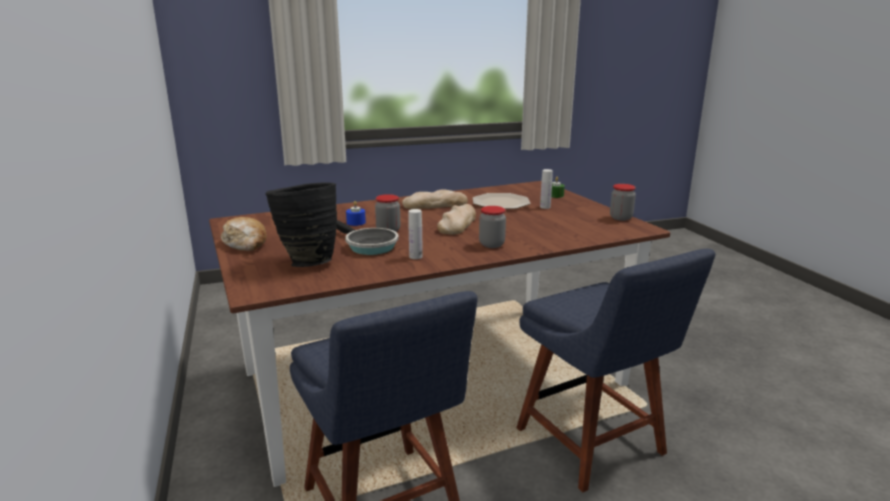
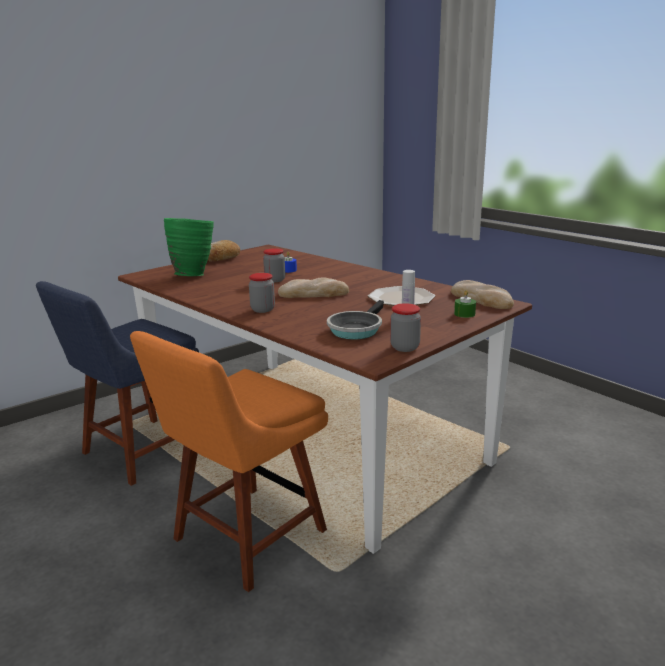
camera: 70 degrees right, 0 degrees up
black vase [265,183,337,267] -> green vase [164,218,214,276]
frying pan [336,220,399,255] -> frying pan moved to [327,300,384,339]
bread [402,189,468,209] -> bread moved to [451,280,514,309]
white bottle [409,209,423,259] -> none
blue chair [516,249,716,493] -> orange chair [130,331,328,592]

